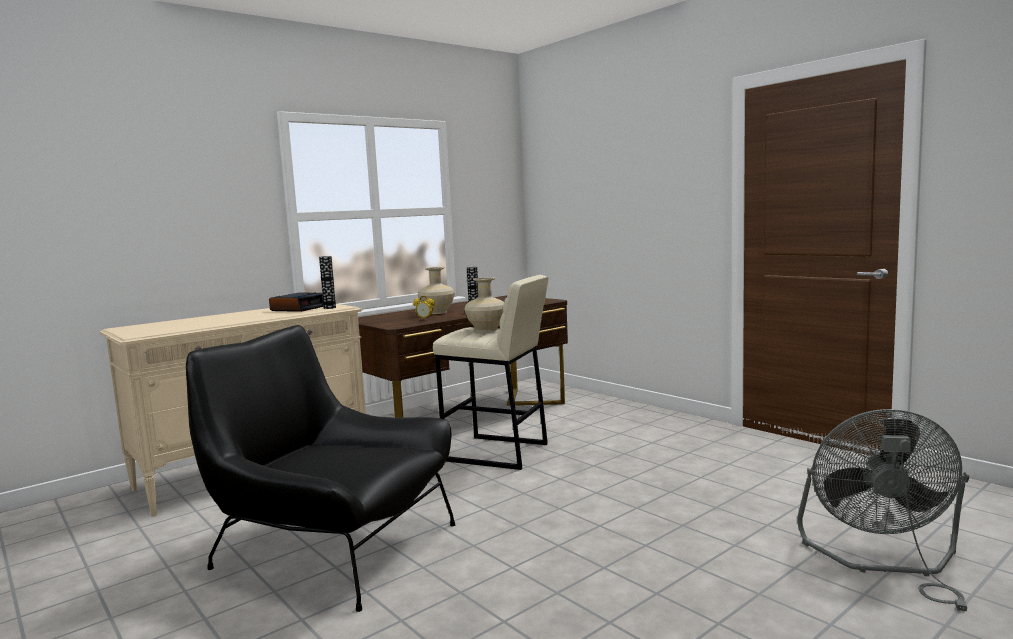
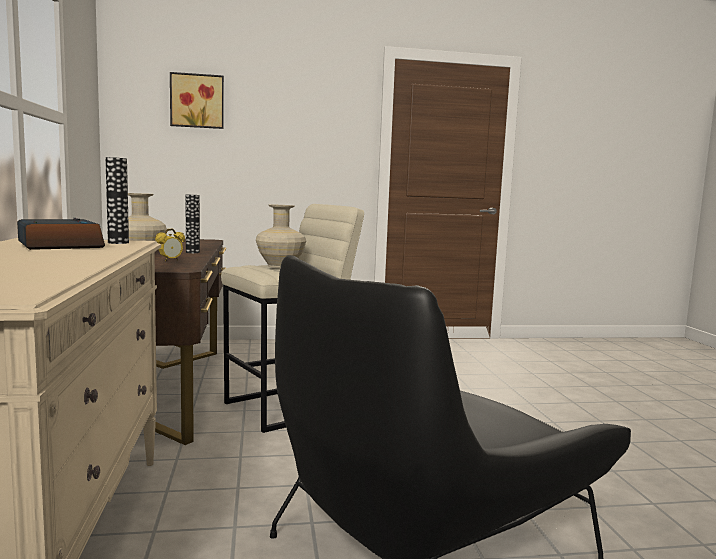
camera: 60 degrees left, 0 degrees up
grey fan [797,409,969,611] -> none
none -> picture [170,72,224,129]

